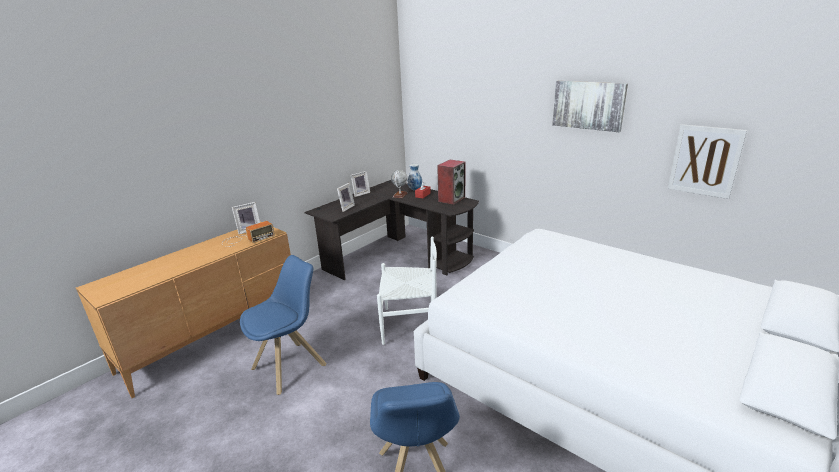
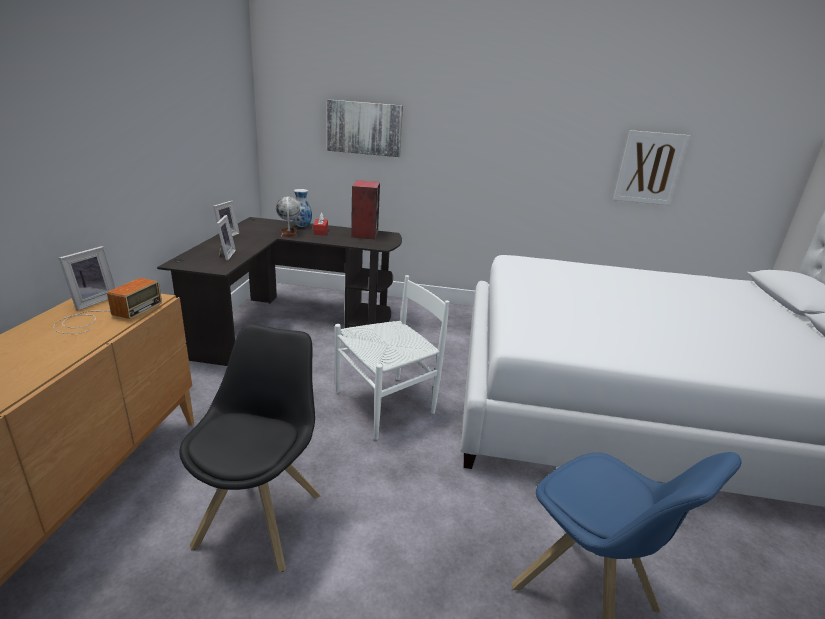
camera: 35 degrees left, 0 degrees up
blue chair [240,255,326,395] -> black chair [179,324,321,573]
picture [552,81,628,132] -> picture moved to [327,99,403,157]

